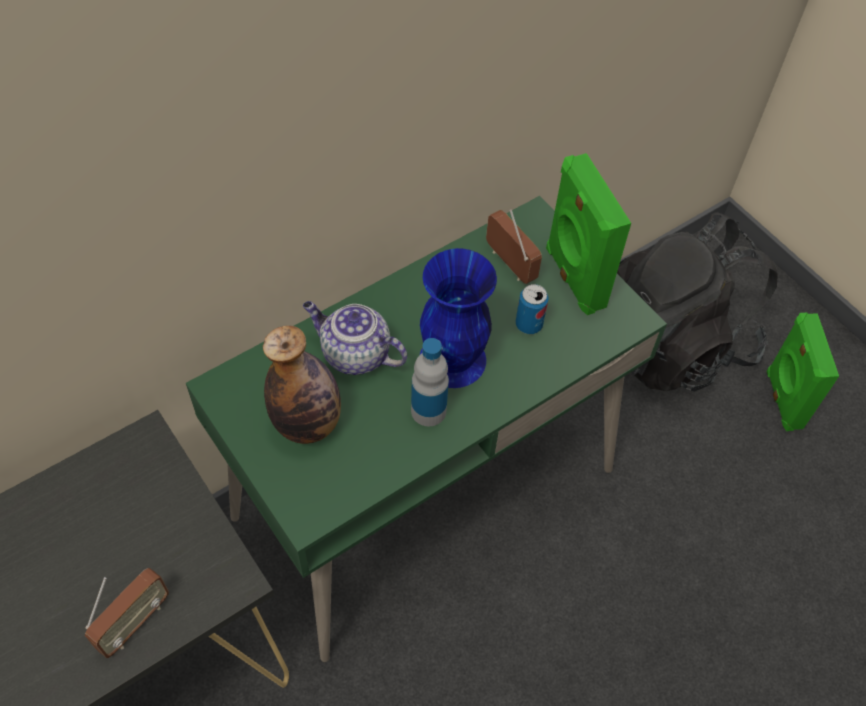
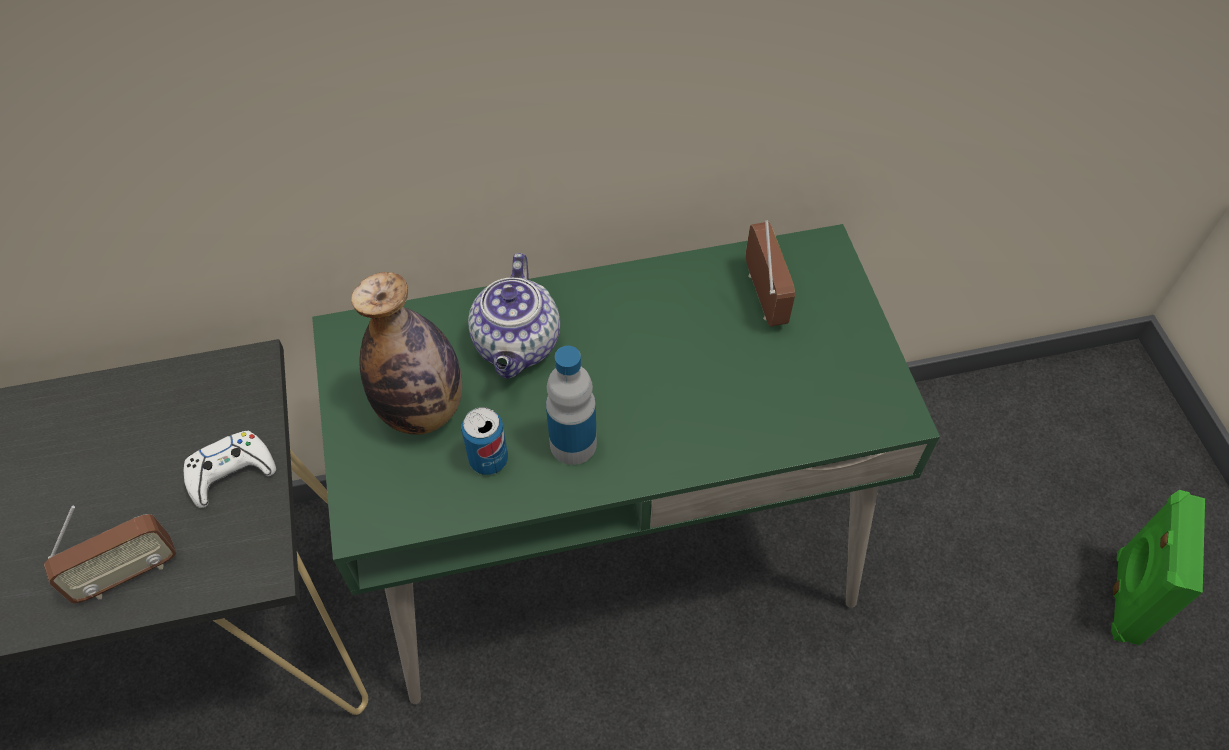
camera: 25 degrees right, 0 degrees up
teapot [303,301,407,375] -> teapot turned 135 degrees counterclockwise [468,253,560,379]
blue vase [420,248,497,388] -> none
can [515,284,549,334] -> can moved to [461,407,508,475]
green speaker [546,153,631,315] -> none
black backpack [617,212,777,392] -> none
none -> white game controller [184,431,276,508]

